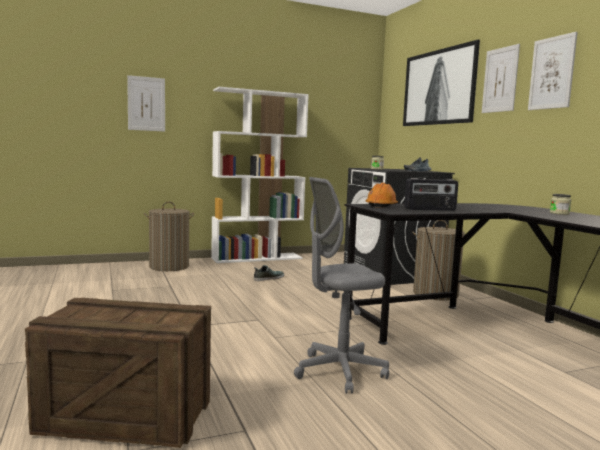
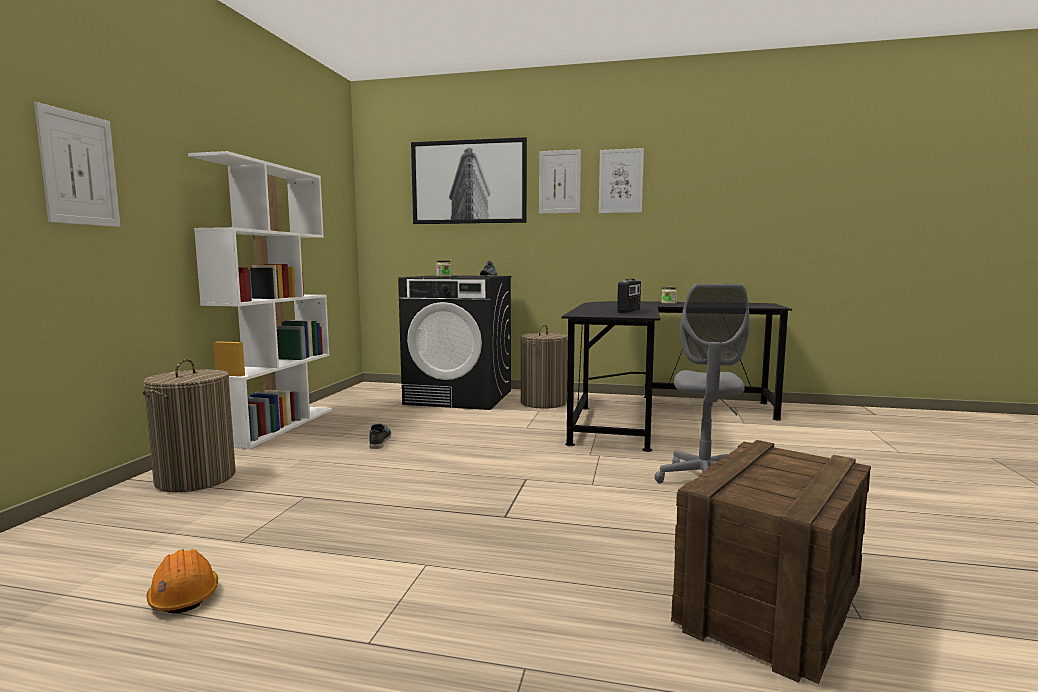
camera: 55 degrees left, 0 degrees up
orange hard hat [366,183,398,208] -> orange hard hat moved to [147,549,218,613]

